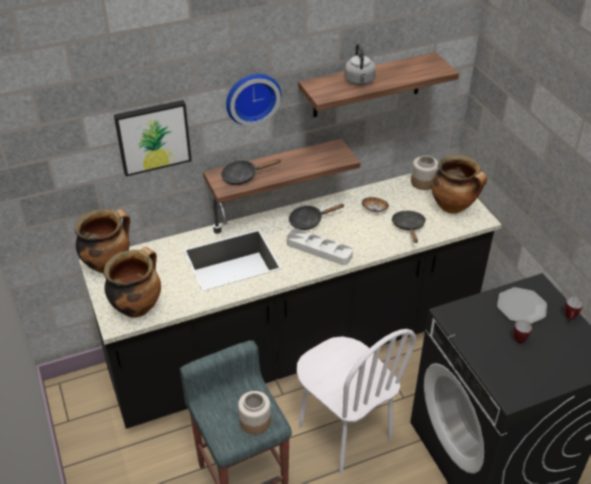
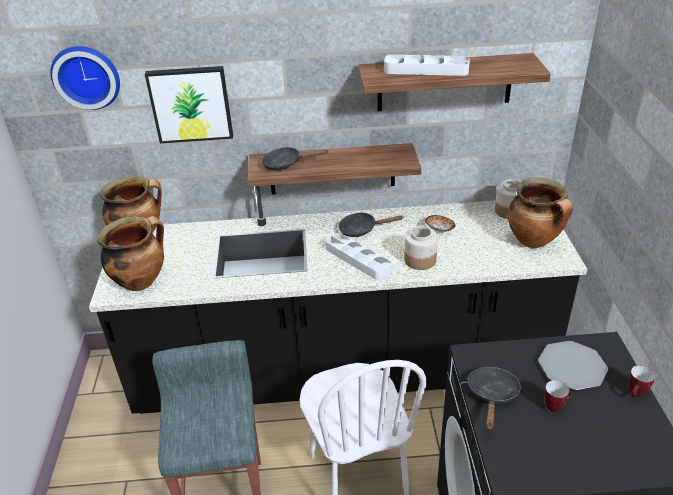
camera: 20 degrees right, 5 degrees down
wall clock [226,74,281,126] -> wall clock moved to [51,46,120,110]
jar [238,391,271,435] -> jar moved to [404,226,438,270]
grey kettle [344,43,376,85] -> white tray [384,55,469,76]
black frying pan [392,211,426,243] -> black frying pan moved to [467,367,522,429]

